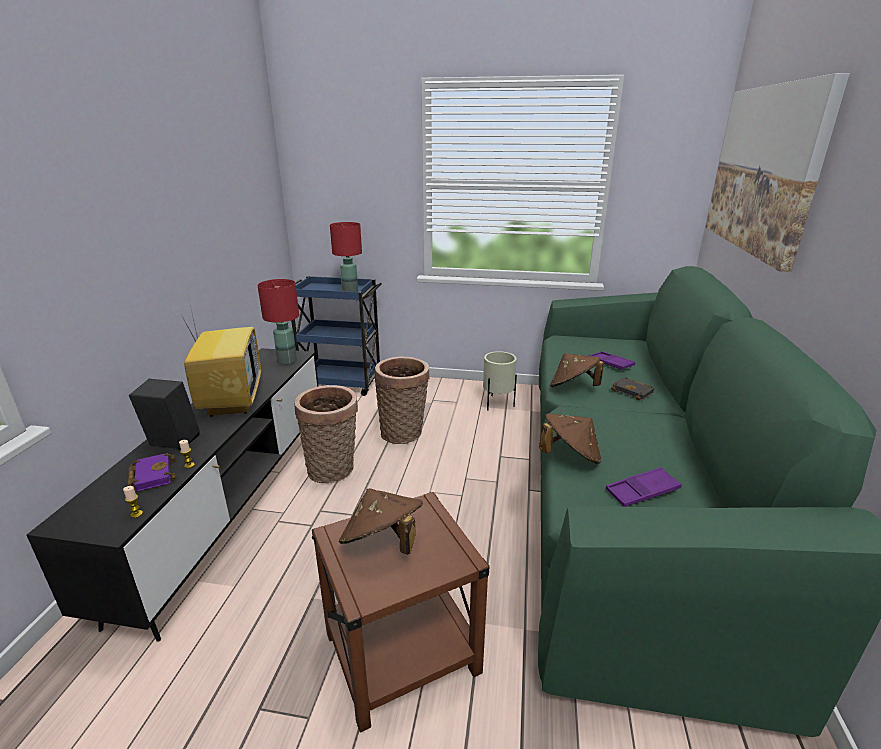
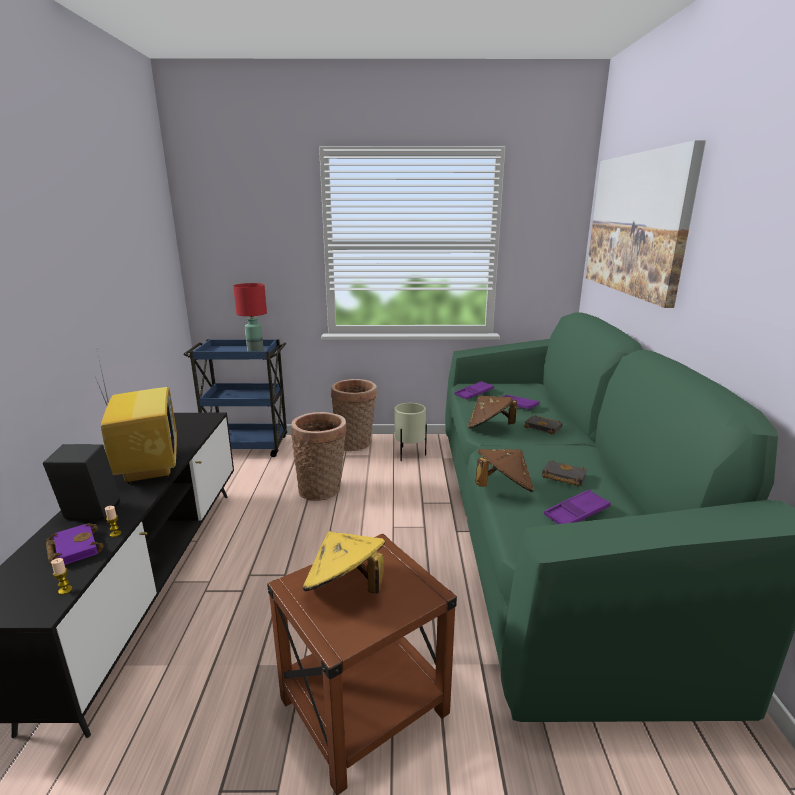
camera: 10 degrees left, 5 degrees down
red table lamp [258,279,299,365] -> none
basket [294,385,358,483] -> basket moved to [331,379,377,451]
brown hat [339,488,423,555] -> yellow hat [303,531,385,594]
none -> purple tray [455,381,494,400]
none -> black book [542,460,587,487]

